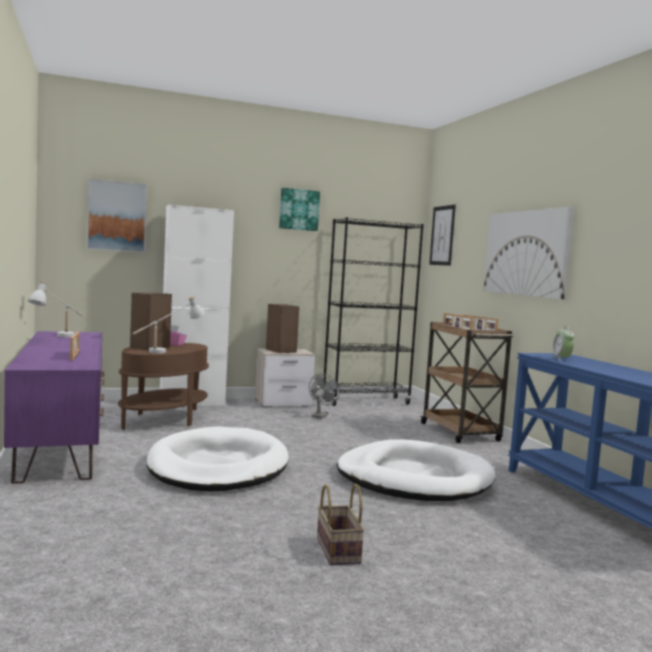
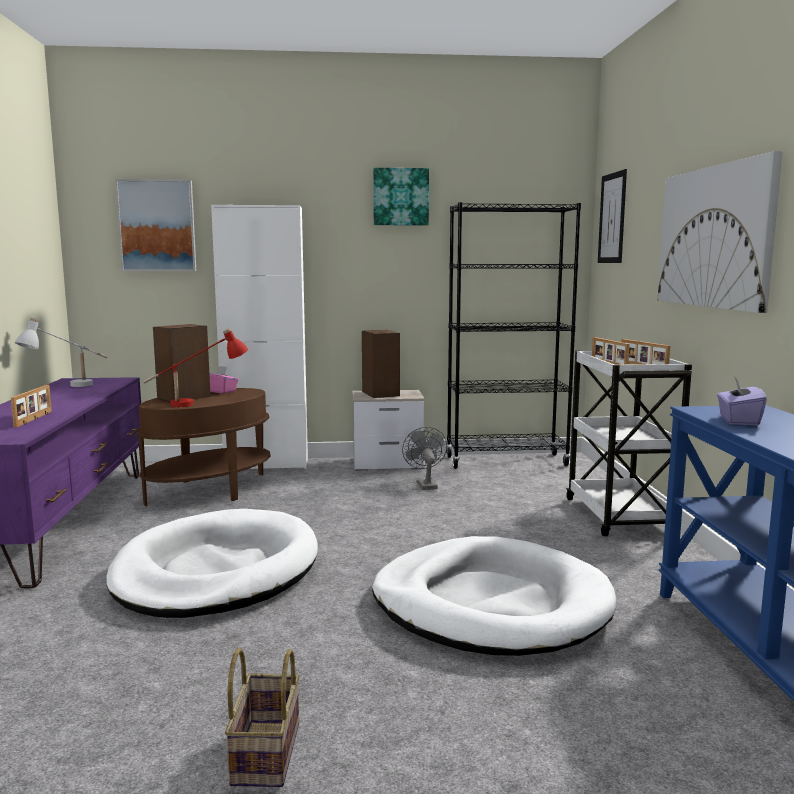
camera: 15 degrees right, 5 degrees up
white table lamp [133,296,205,354] -> red table lamp [143,328,248,407]
grey fan [309,374,340,419] -> grey fan turned 45 degrees counterclockwise [402,427,447,490]
brown cart [421,322,513,443] -> white cart [566,351,692,536]
alarm clock [551,326,574,361] -> purple tissue box [717,376,767,426]

